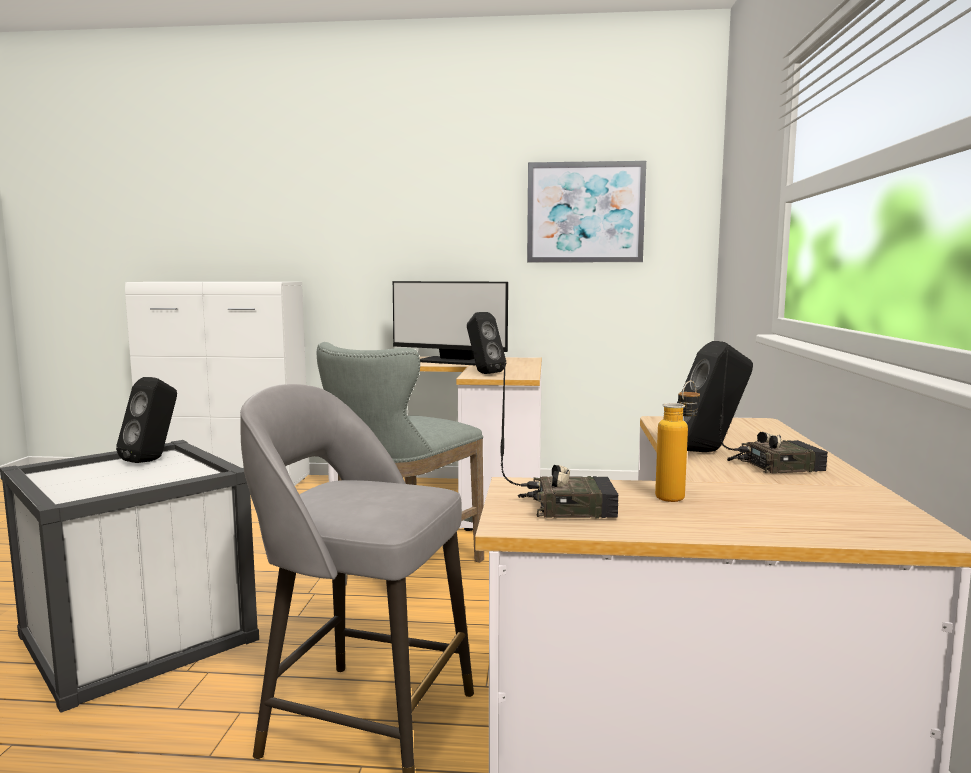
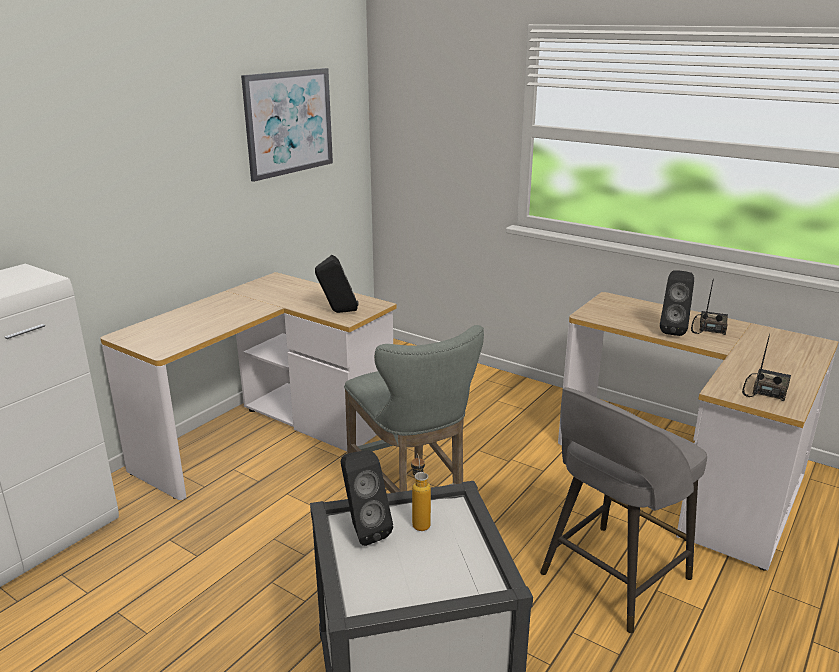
camera: 60 degrees left, 15 degrees up
monitor [393,281,508,365] -> none
bottle [655,381,700,502] -> bottle moved to [411,454,431,531]

